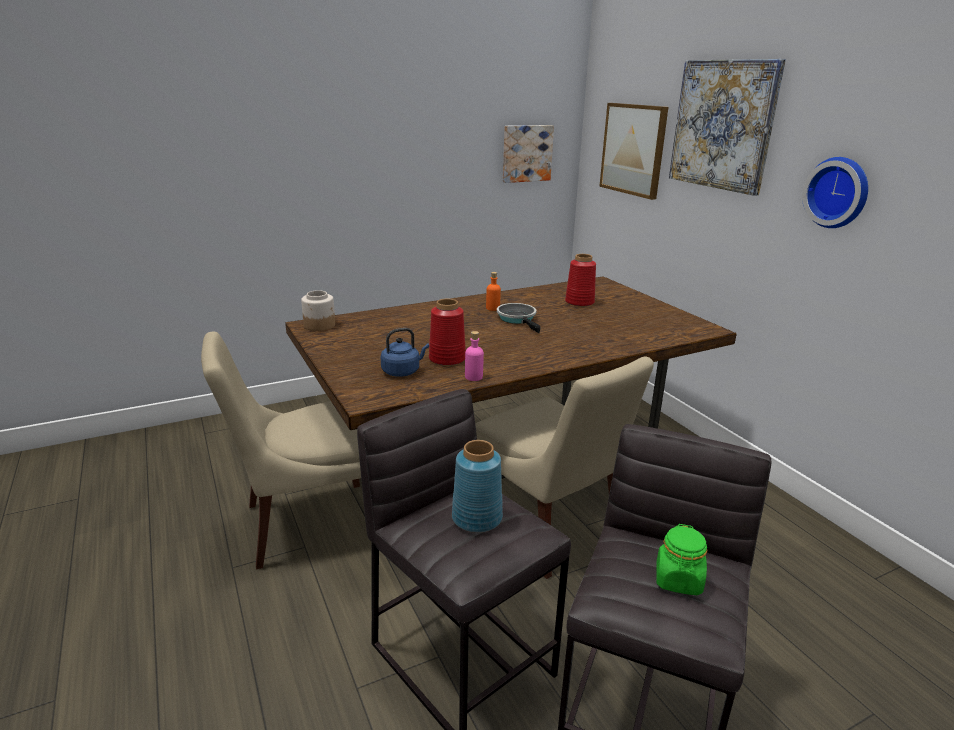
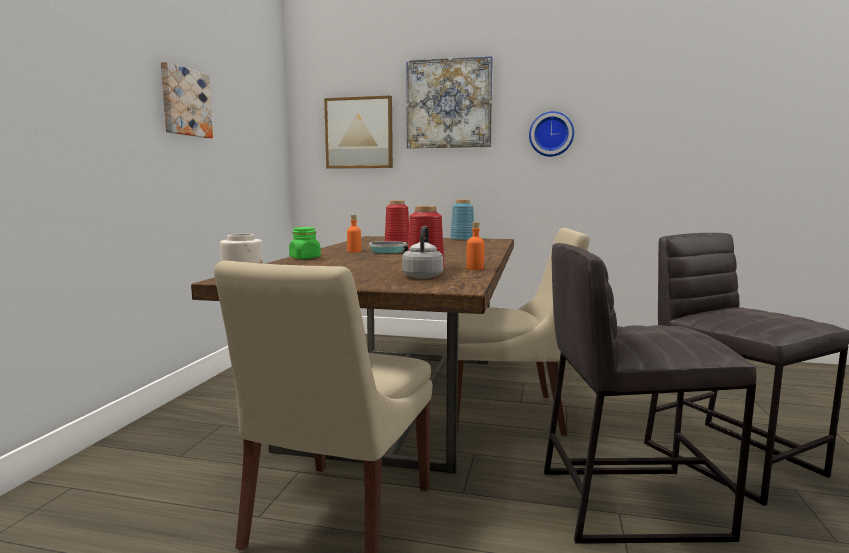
camera: 50 degrees left, 15 degrees down
blue kettle [381,328,429,377] -> grey kettle [402,226,443,279]
blue vase [452,440,503,533] -> blue vase moved to [450,200,474,241]
pink bottle [465,331,484,381] -> orange bottle [466,222,484,270]
picture [503,125,554,183] -> picture moved to [161,62,213,138]
green jar [656,524,707,596] -> green jar moved to [289,227,321,259]

